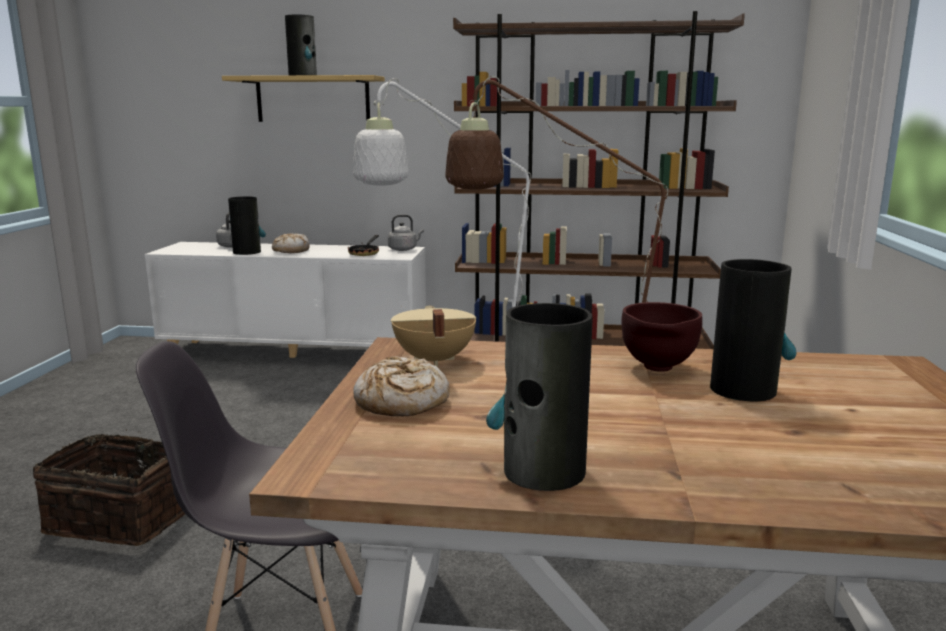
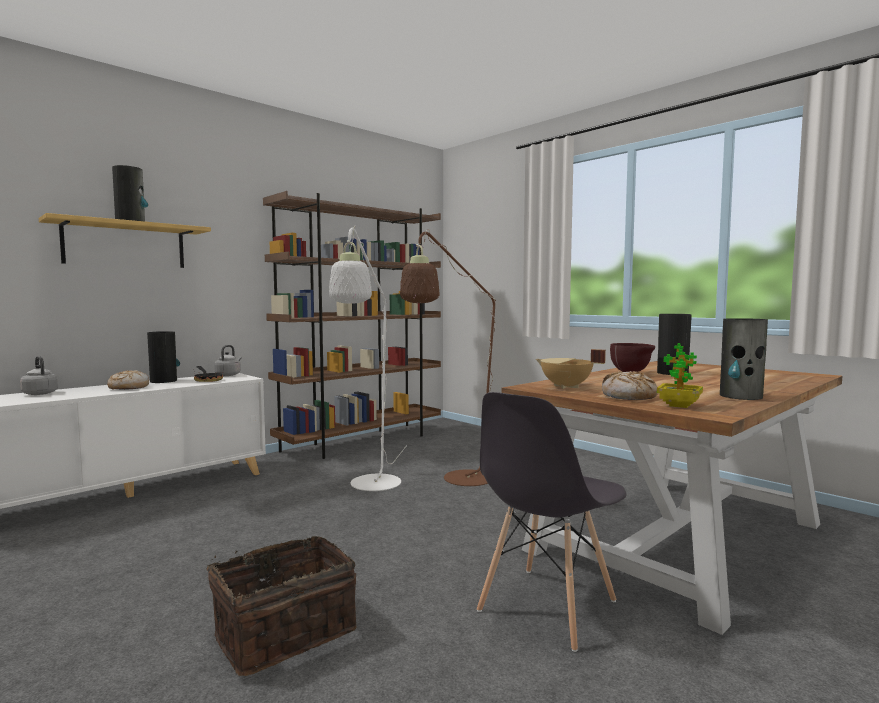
camera: 50 degrees left, 10 degrees down
vase [228,196,266,255] -> vase moved to [147,331,180,383]
none -> potted plant [657,343,703,408]

